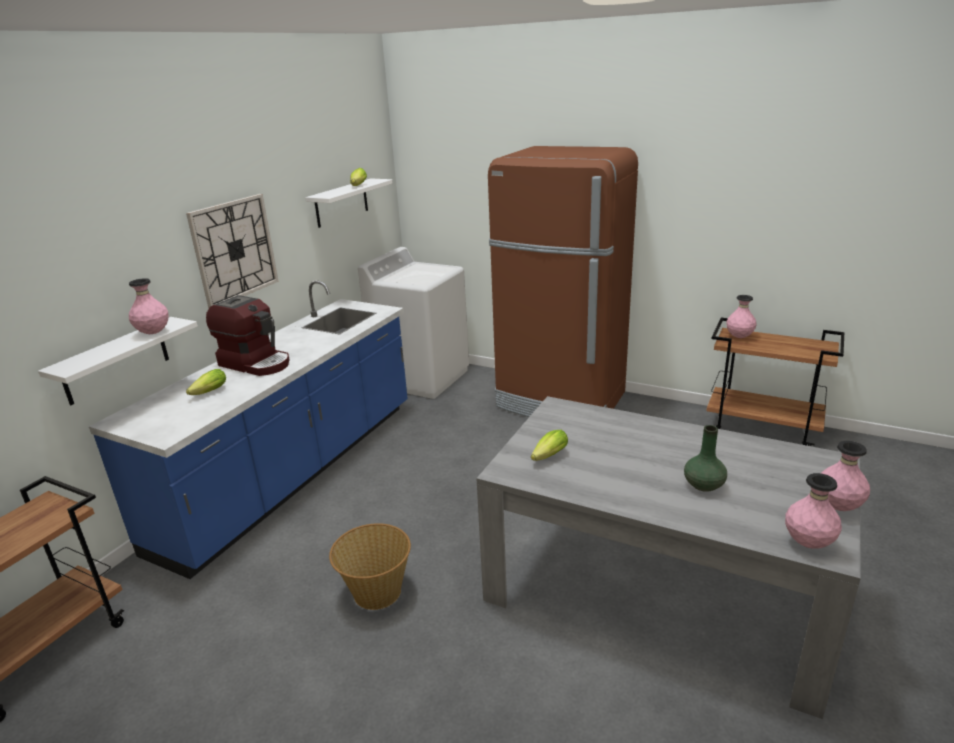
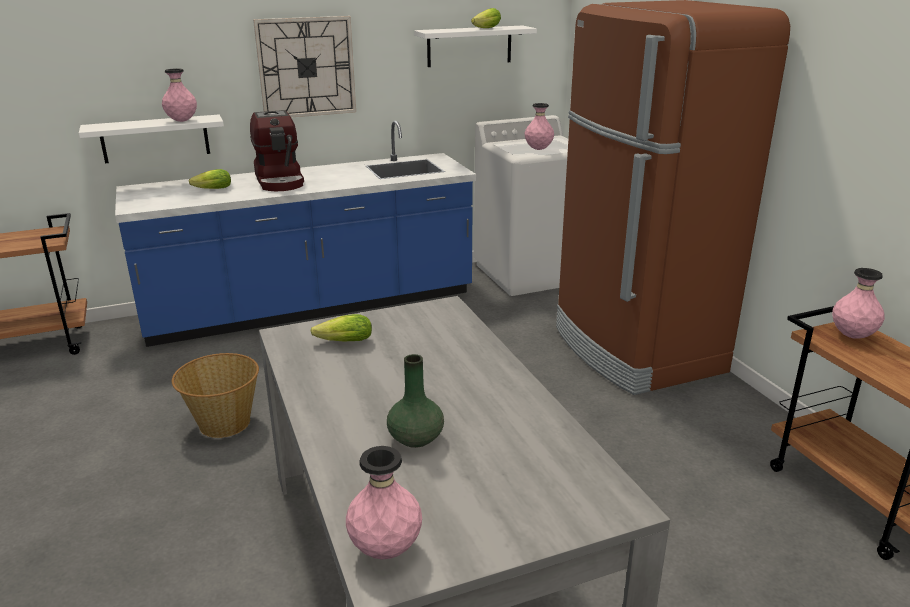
camera: 40 degrees right, 0 degrees up
pink vase [821,441,870,511] -> pink vase moved to [525,103,554,150]

